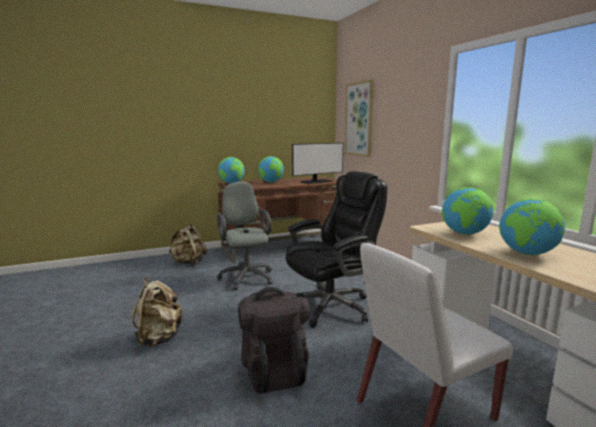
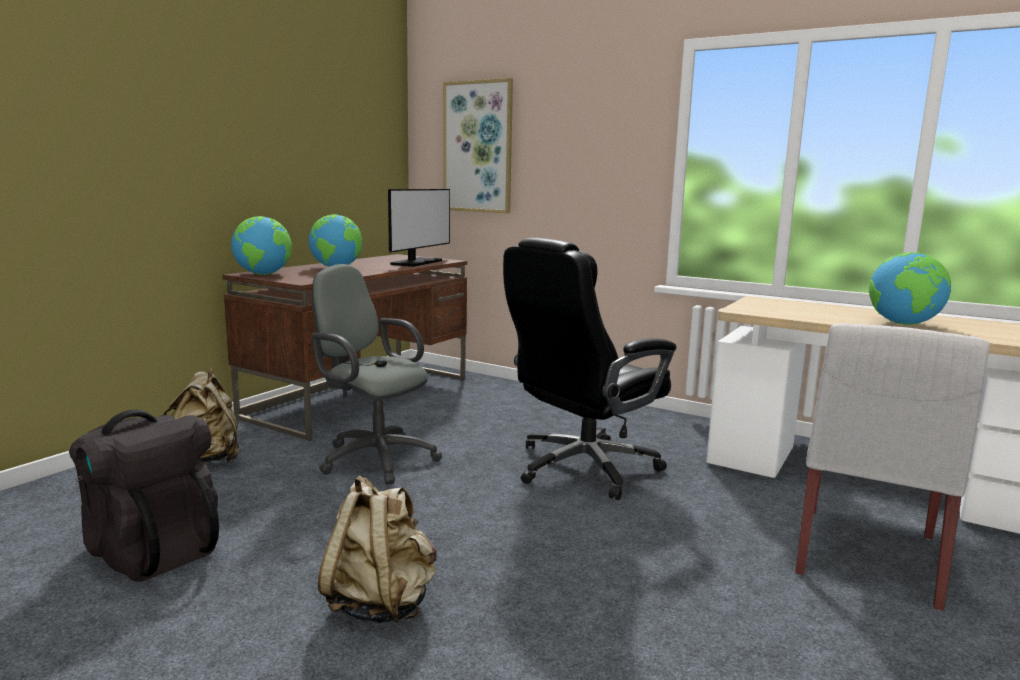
camera: 35 degrees left, 0 degrees up
black backpack [238,287,310,394] -> black backpack moved to [69,409,219,582]
black office chair [286,171,387,328] -> black office chair turned 150 degrees counterclockwise [503,238,676,500]
globe [442,187,494,235] -> none

